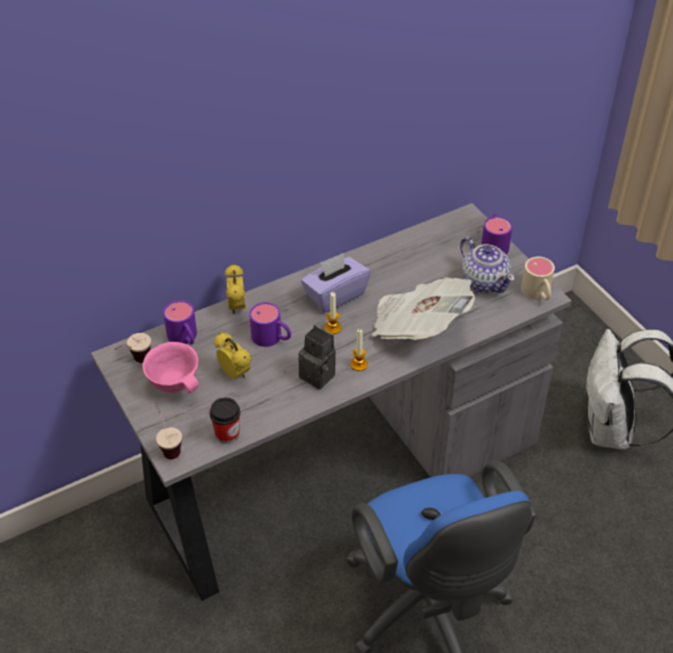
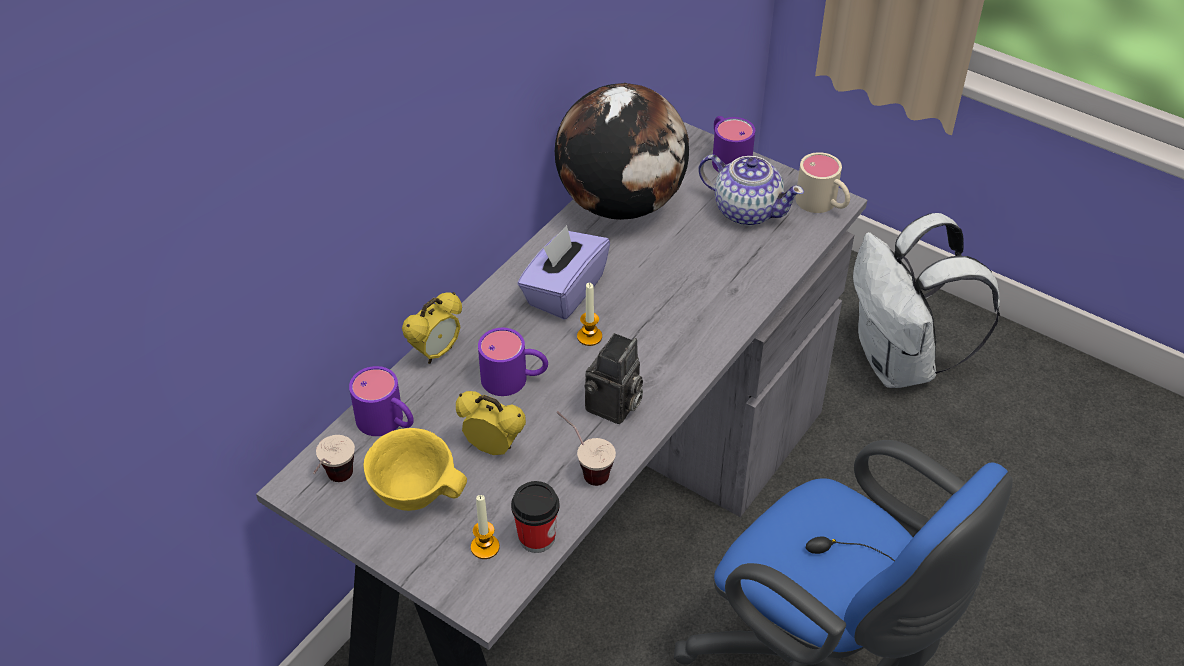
camera: 25 degrees left, 0 degrees up
pink bowl [142,342,199,393] -> yellow bowl [363,428,467,511]
cup [155,402,182,459] -> cup moved to [556,411,616,486]
alarm clock [225,264,245,314] -> alarm clock turned 105 degrees counterclockwise [402,292,462,364]
camera [298,324,336,390] -> camera turned 105 degrees clockwise [584,333,643,424]
candle [350,329,368,371] -> candle moved to [471,495,500,559]
newspaper [372,277,475,340] -> none
none -> globe [555,83,689,220]

